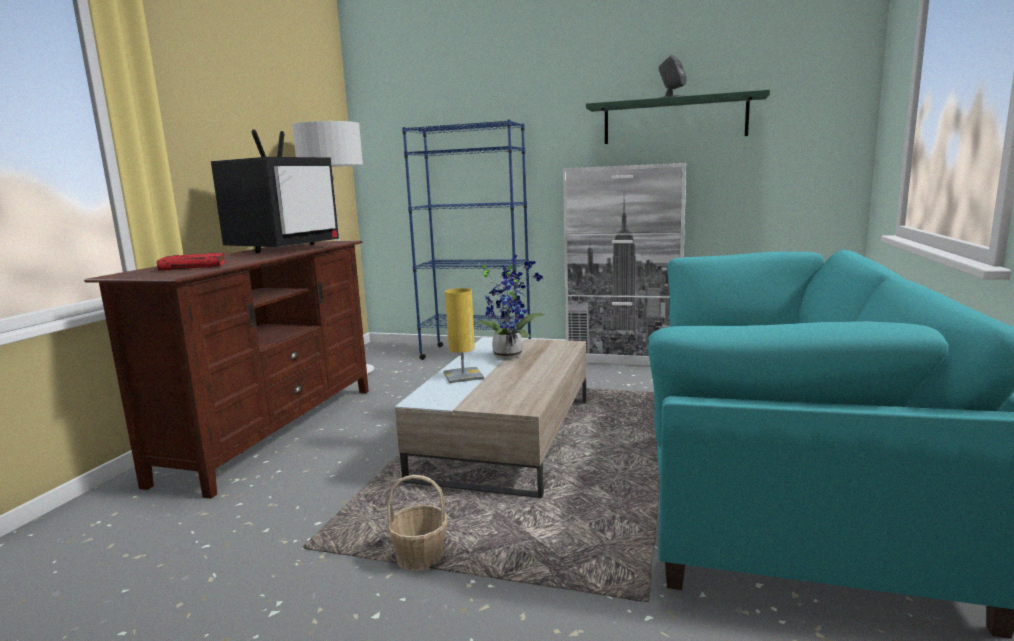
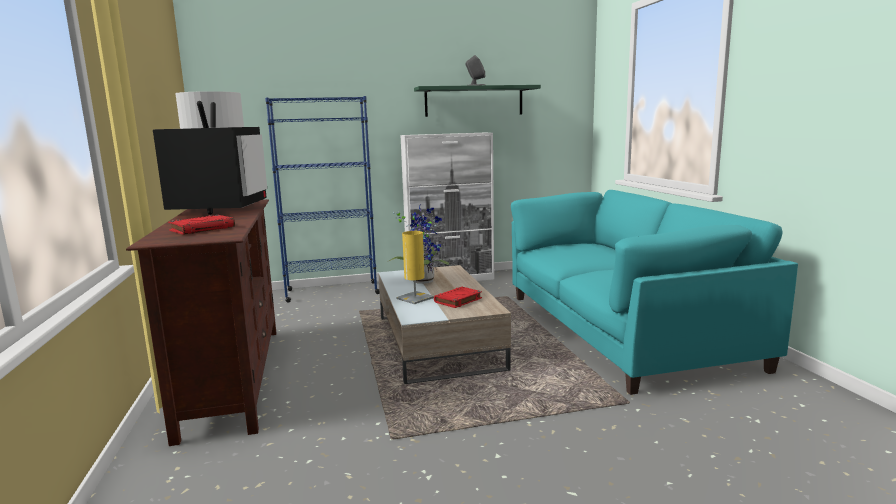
camera: 30 degrees left, 0 degrees up
basket [387,475,448,571] -> none
none -> red book [434,287,482,308]

